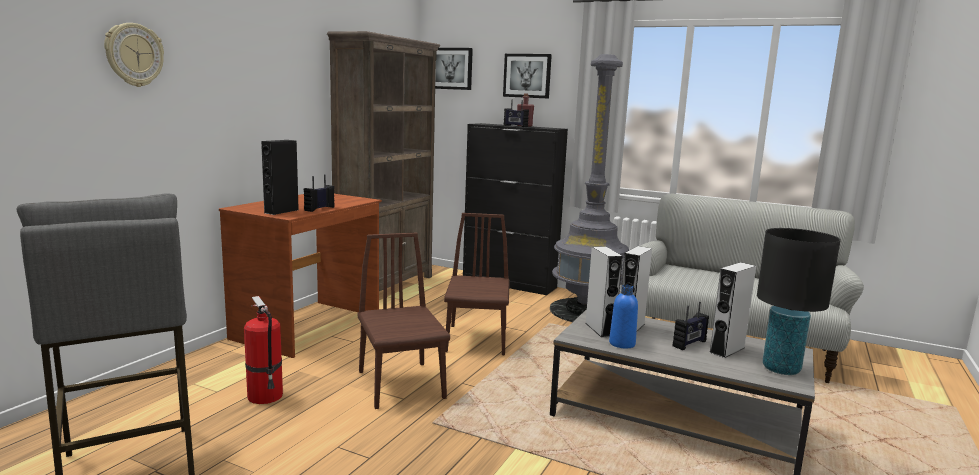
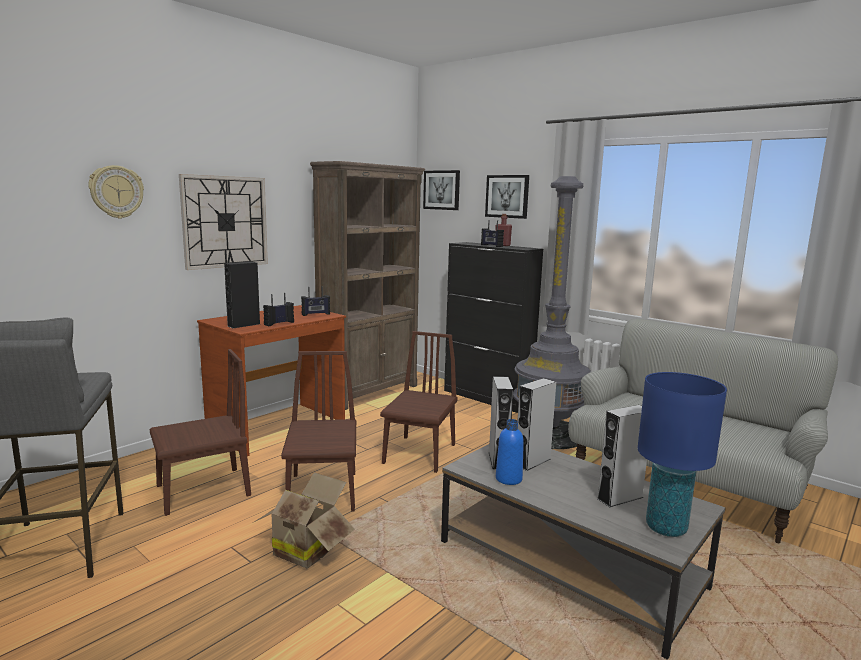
camera: 15 degrees right, 0 degrees up
fire extinguisher [244,296,283,404] -> brown chair [150,349,251,516]
radio [673,302,709,350] -> radio moved to [301,286,330,316]
black table lamp [757,228,841,375] -> blue table lamp [638,372,727,537]
none -> wall clock [179,174,268,270]
none -> cardboard box [254,472,355,569]

